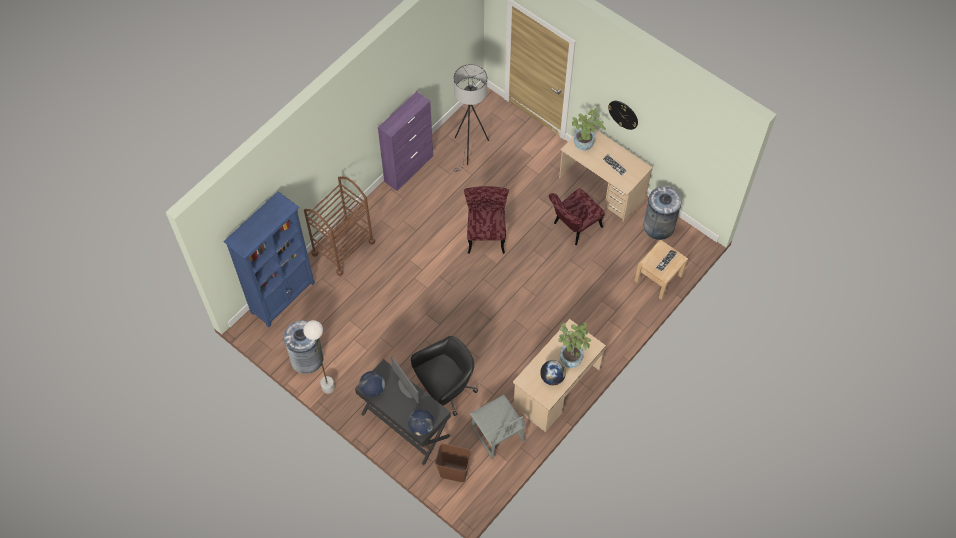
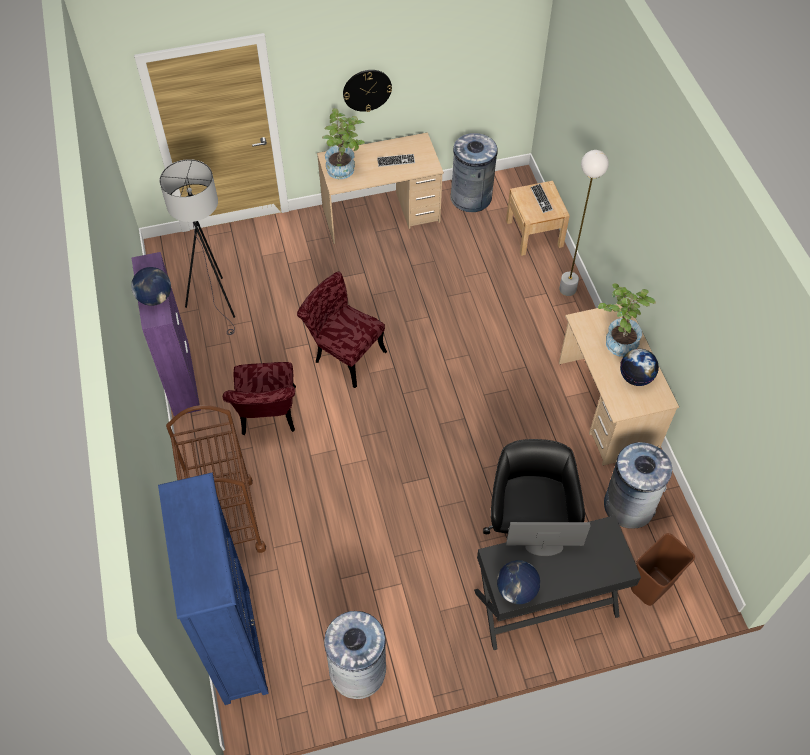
camera: 55 degrees left, 5 degrees down
white floor lamp [303,320,335,394] -> white floor lamp moved to [559,150,609,296]
globe [408,409,434,436] -> globe moved to [131,267,171,306]
grey chair [470,395,526,460] -> grey trash can [604,442,672,529]
red chair [549,188,605,245] -> red chair moved to [223,362,296,435]

